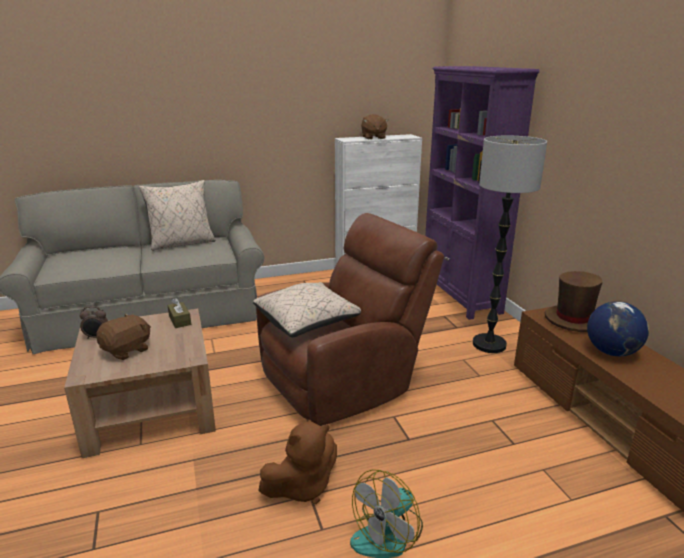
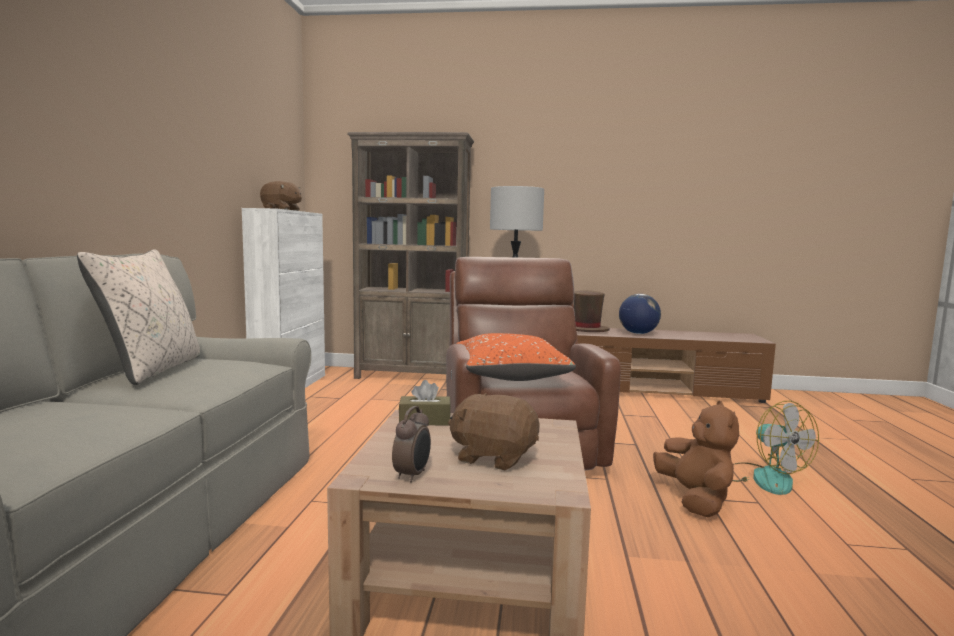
camera: 65 degrees left, 15 degrees down
brown plush toy [96,313,151,360] -> brown plush toy turned 45 degrees counterclockwise [448,393,540,470]
beige pillow [253,282,361,337] -> orange pillow [456,333,576,381]
purple bookcase [425,66,539,320] -> brown bookcase [347,132,474,379]

